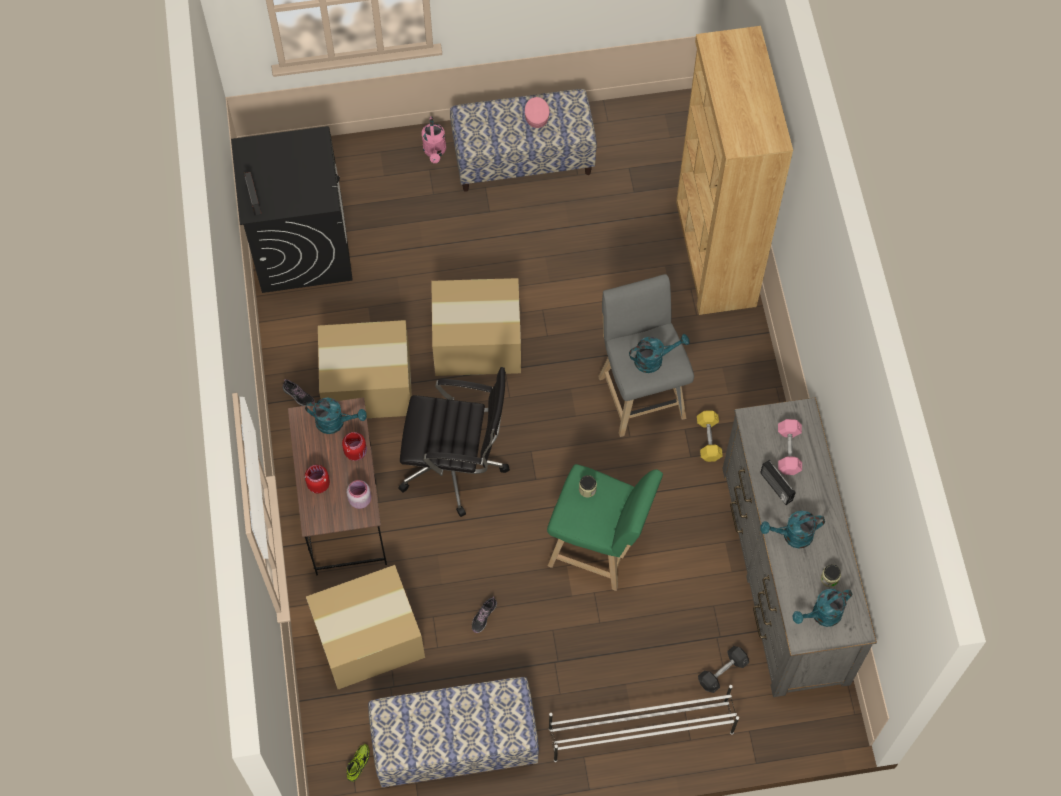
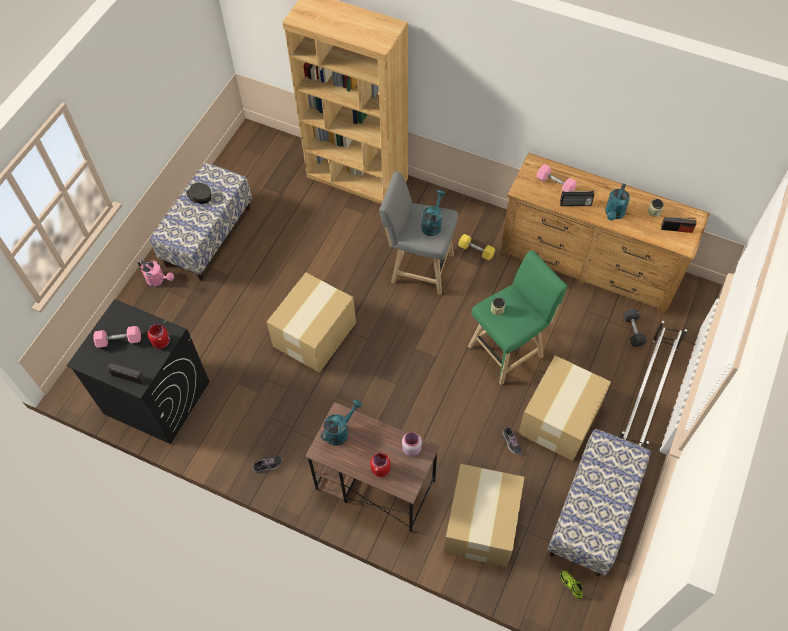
camera: 55 degrees left, 5 degrees down
cardboard box [318,320,412,418] -> cardboard box moved to [518,355,611,461]
red jar [342,432,367,461] -> red jar moved to [148,324,170,349]
black office chair [398,367,510,517] -> none
pink cap [525,97,550,128] -> grey cap [186,183,211,204]
grey dresser [722,397,877,697] -> brown dresser [500,153,710,315]
turquoise watering can [792,589,852,627] -> radio [661,217,696,233]
none -> pink dumbbell [94,326,141,348]

